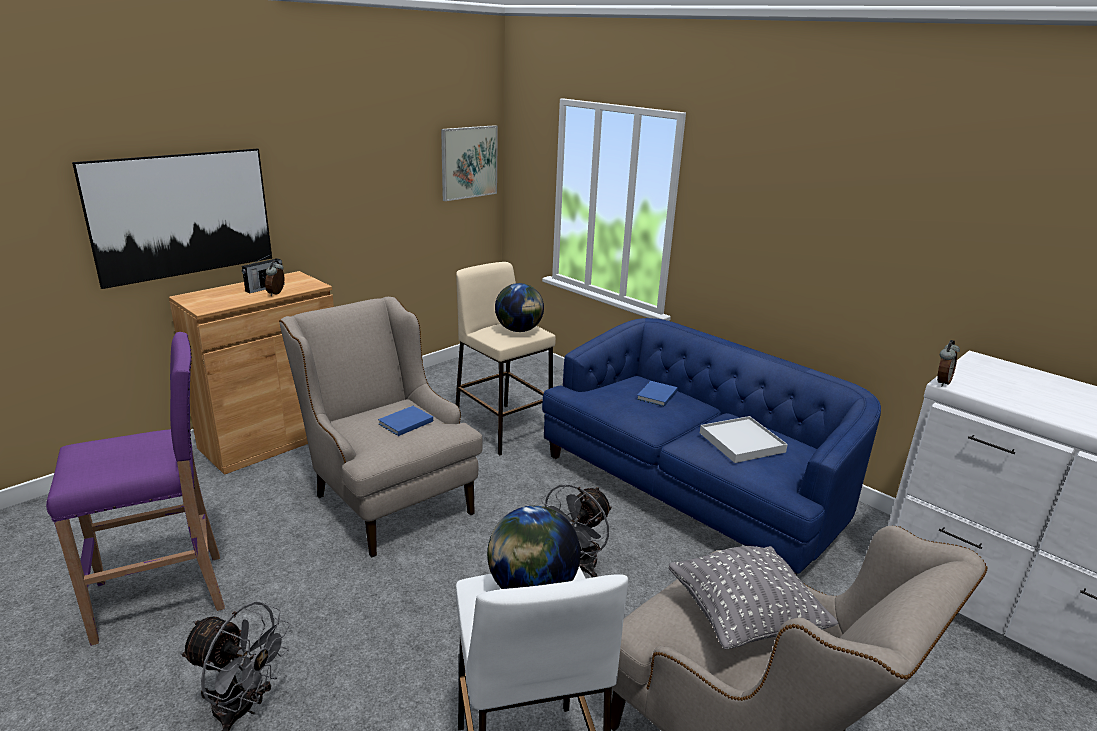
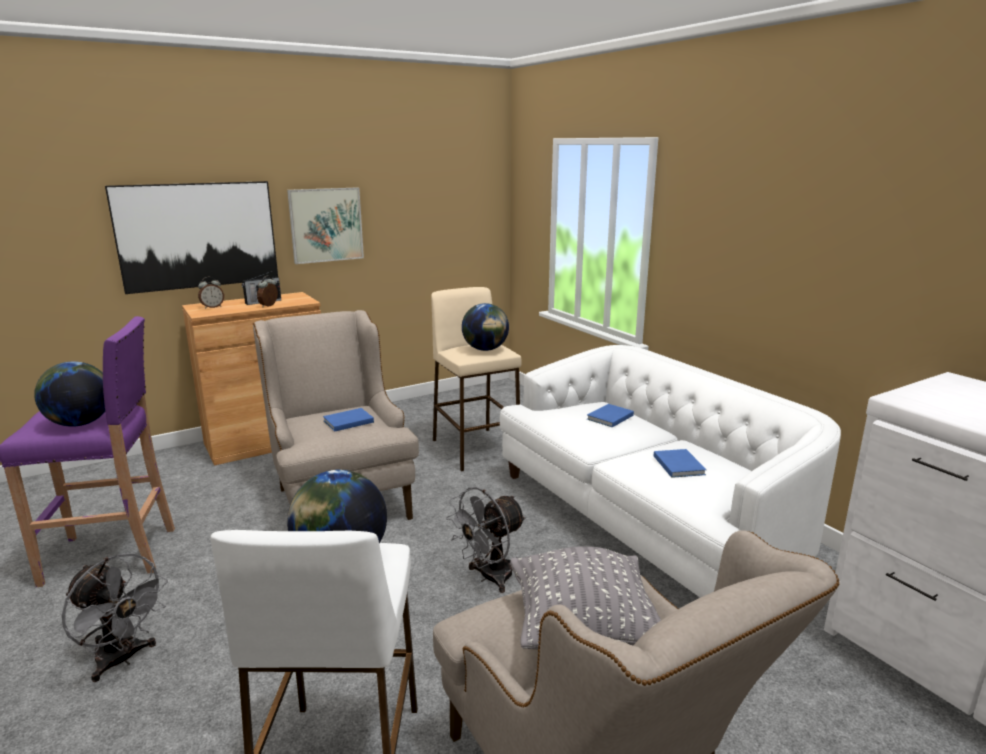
camera: 15 degrees right, 5 degrees down
picture [441,125,498,201] -> picture moved to [287,187,364,264]
blue sofa [542,318,881,575] -> white sofa [500,345,841,598]
white tray [700,416,788,463] -> blue book [654,449,706,478]
alarm clock [937,340,960,387] -> alarm clock moved to [198,277,224,309]
none -> globe [34,361,105,427]

